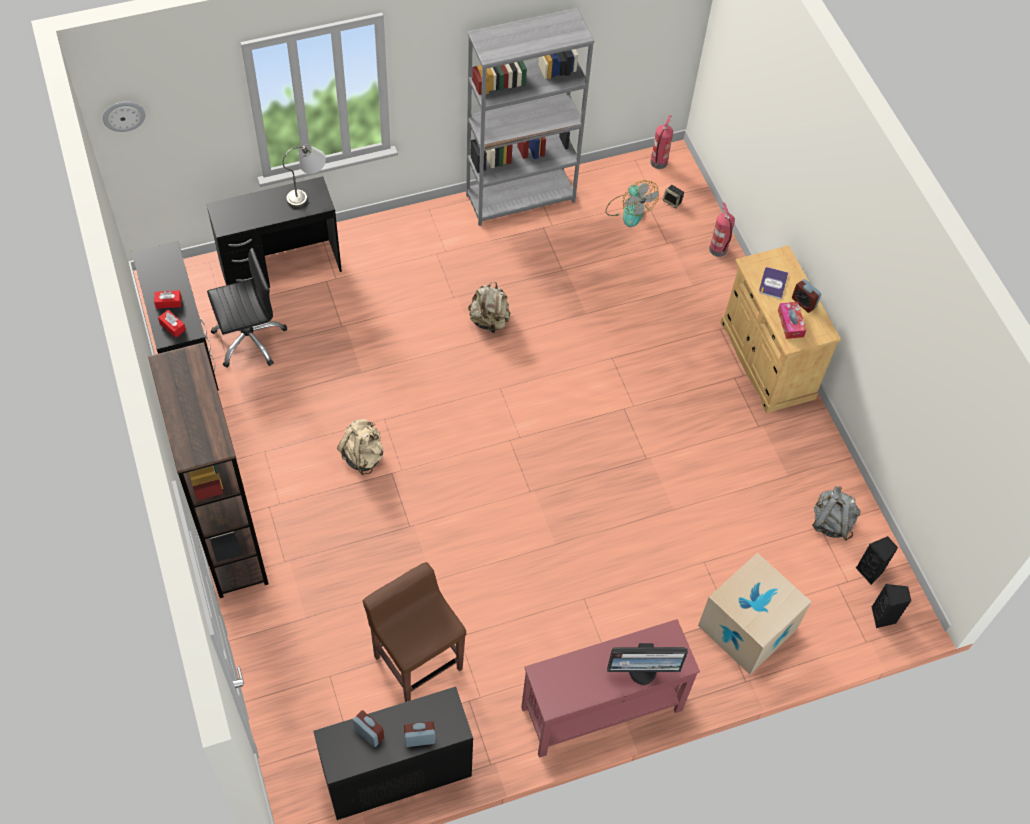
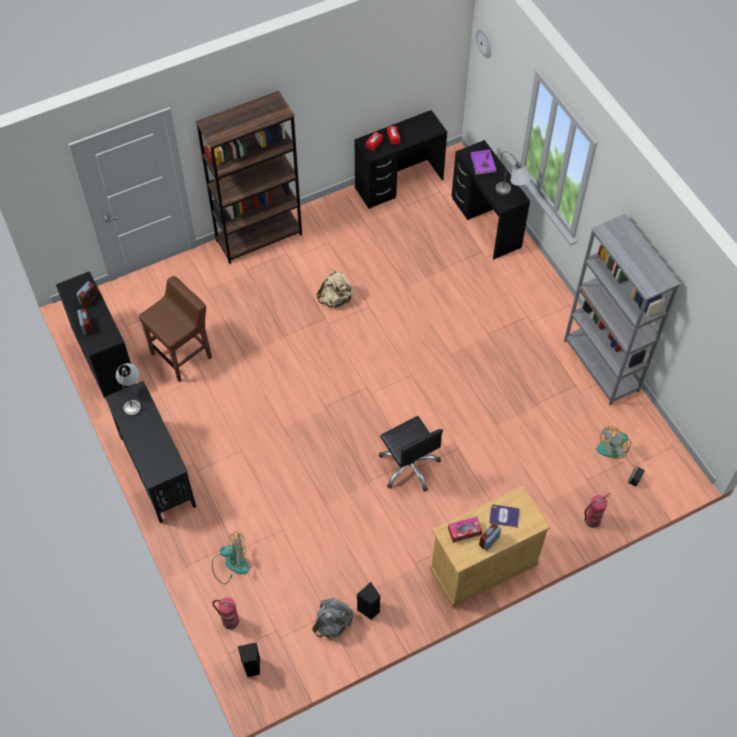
camera: 85 degrees right, 0 degrees up
black office chair [207,248,287,368] -> black office chair moved to [379,416,443,492]
beige backpack [468,282,510,333] -> none
red console table [521,619,700,758] -> black console table [105,381,196,523]
monitor [607,643,688,685] -> none
fire extinguisher [650,115,673,169] -> fire extinguisher moved to [212,598,239,629]
cardboard box [698,553,811,675] -> fan [212,531,249,584]
black speaker [856,536,898,585] -> black speaker moved to [357,582,380,620]
none -> grey table lamp [116,363,141,416]
none -> purple book [471,149,497,175]

